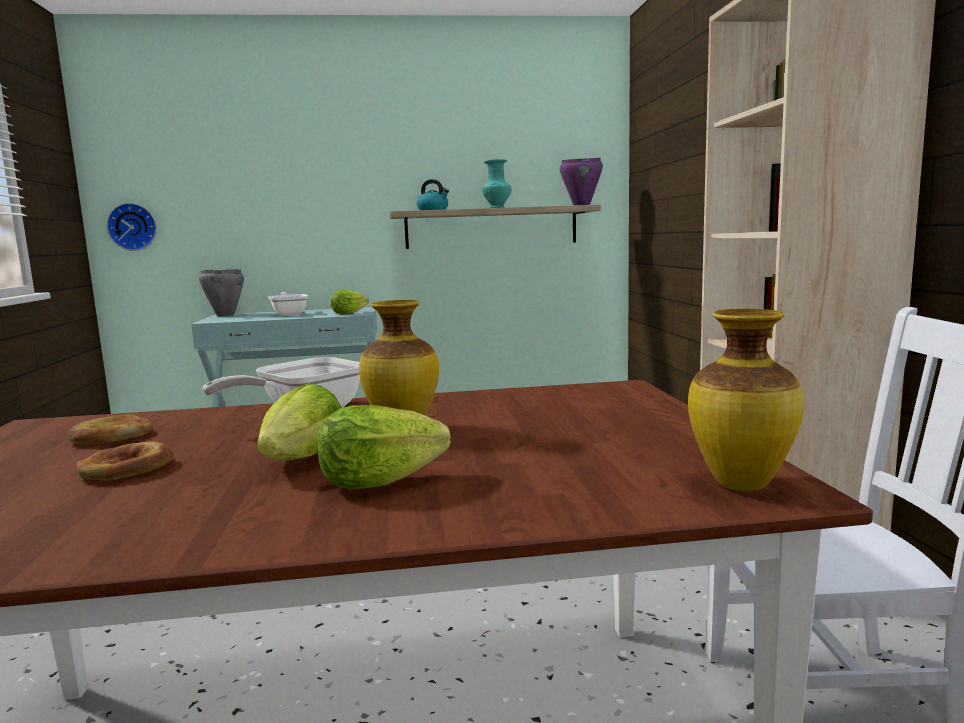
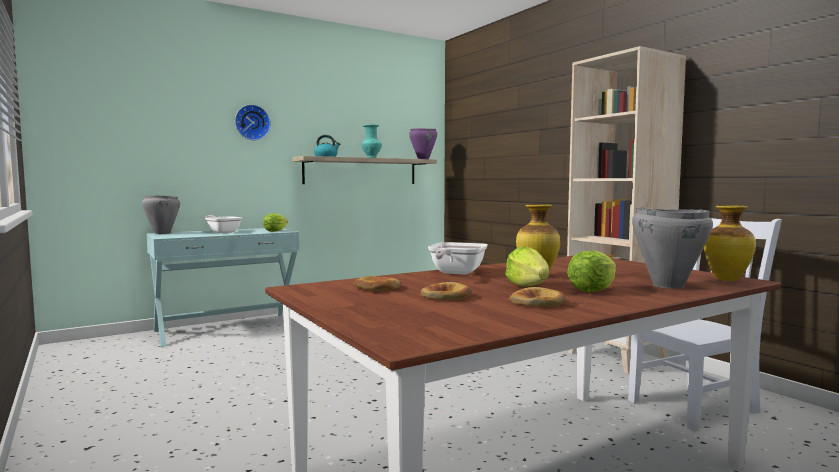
camera: 25 degrees left, 5 degrees down
wall clock [106,203,157,251] -> wall clock moved to [235,105,271,141]
none -> bread [509,287,566,307]
none -> grey cooking pot [632,207,713,289]

